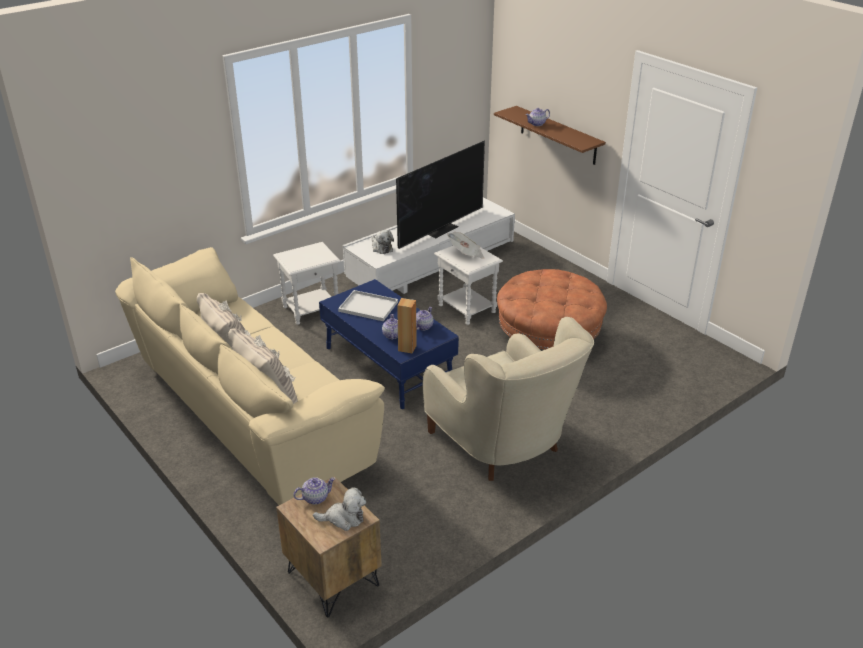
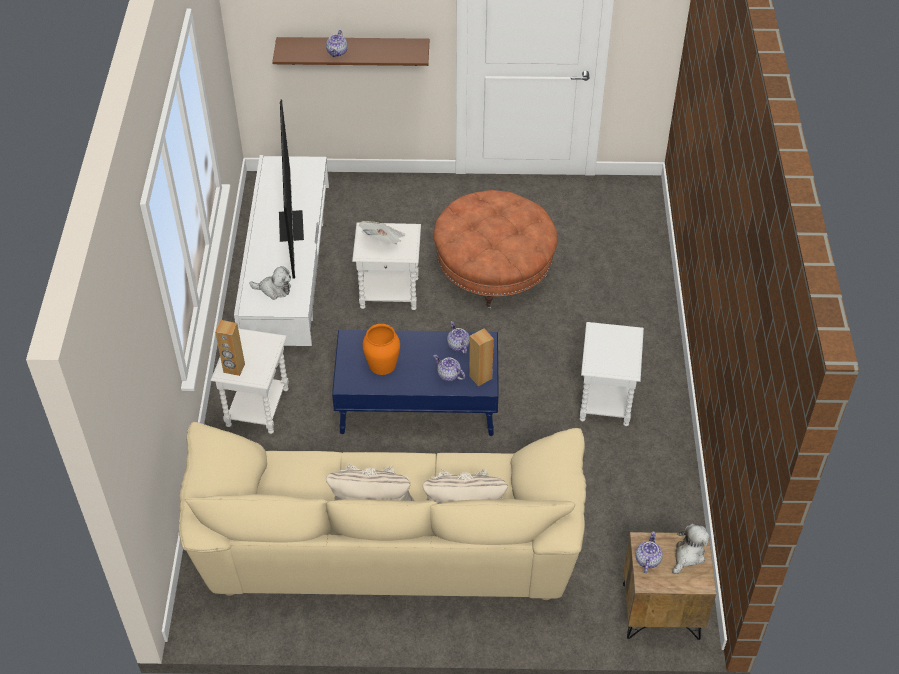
camera: 50 degrees left, 15 degrees up
white tray [338,290,398,321] -> orange vase [362,324,400,375]
beige armchair [423,317,594,481] -> white side table [580,322,644,426]
none -> brown speaker [215,320,245,376]

